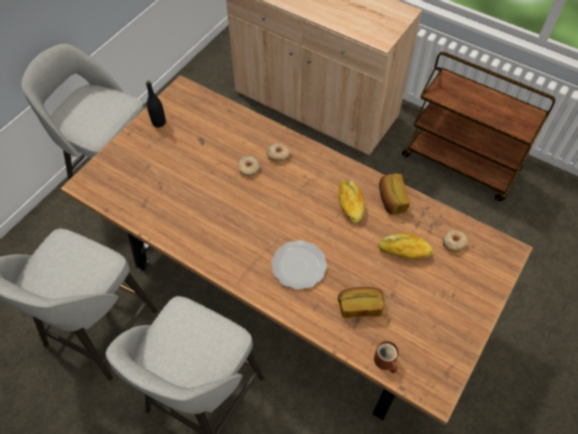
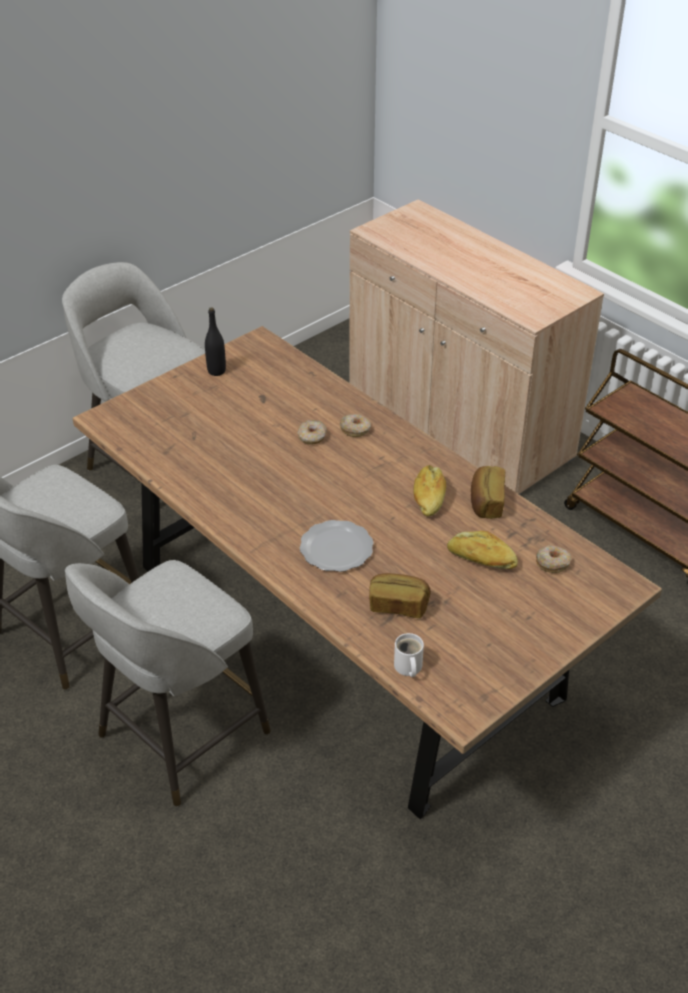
camera: 15 degrees right, 15 degrees down
brown mug [374,341,399,373] -> white mug [394,633,424,677]

